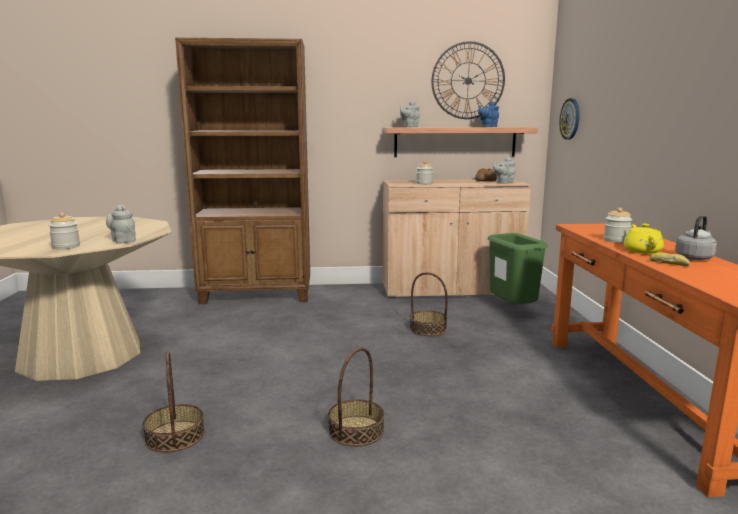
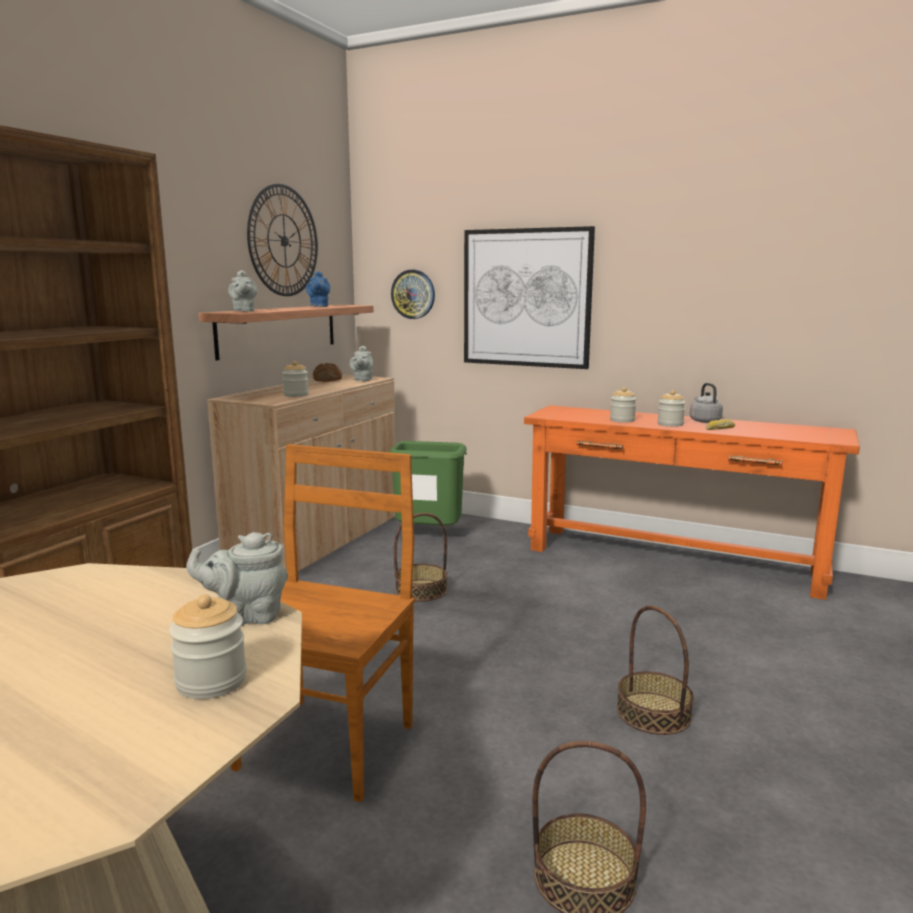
camera: 60 degrees left, 0 degrees up
yellow teapot [624,224,664,254] -> jar [658,390,685,427]
none -> brown chair [231,444,415,803]
none -> picture [464,226,595,369]

